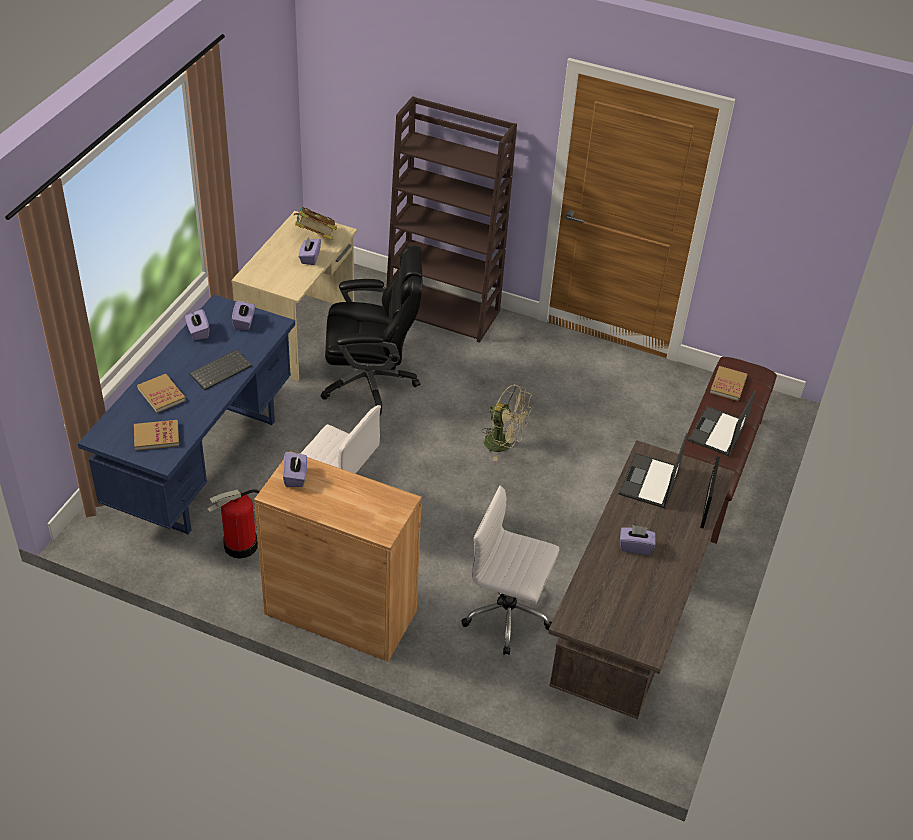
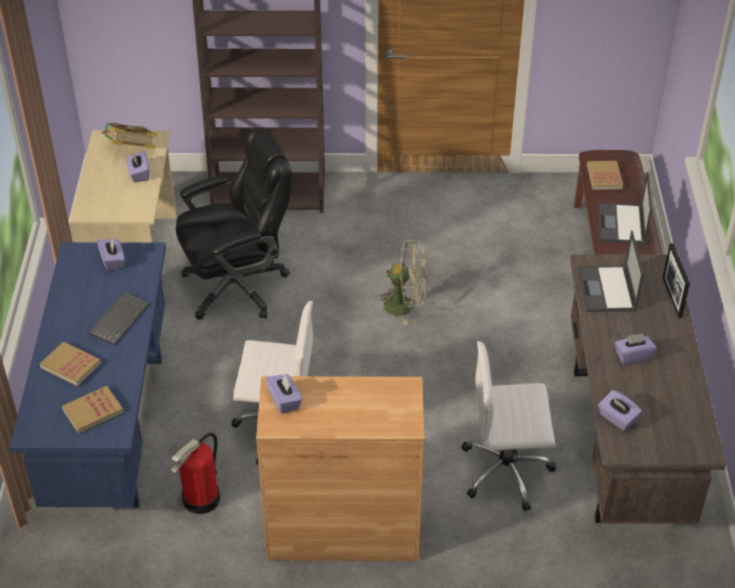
camera: 20 degrees left, 0 degrees up
purple tissue box [185,309,209,340] -> purple tissue box moved to [598,390,642,431]

